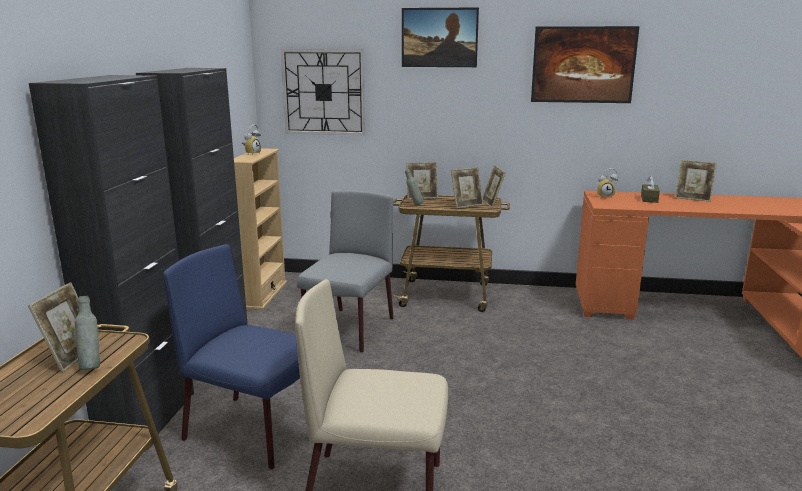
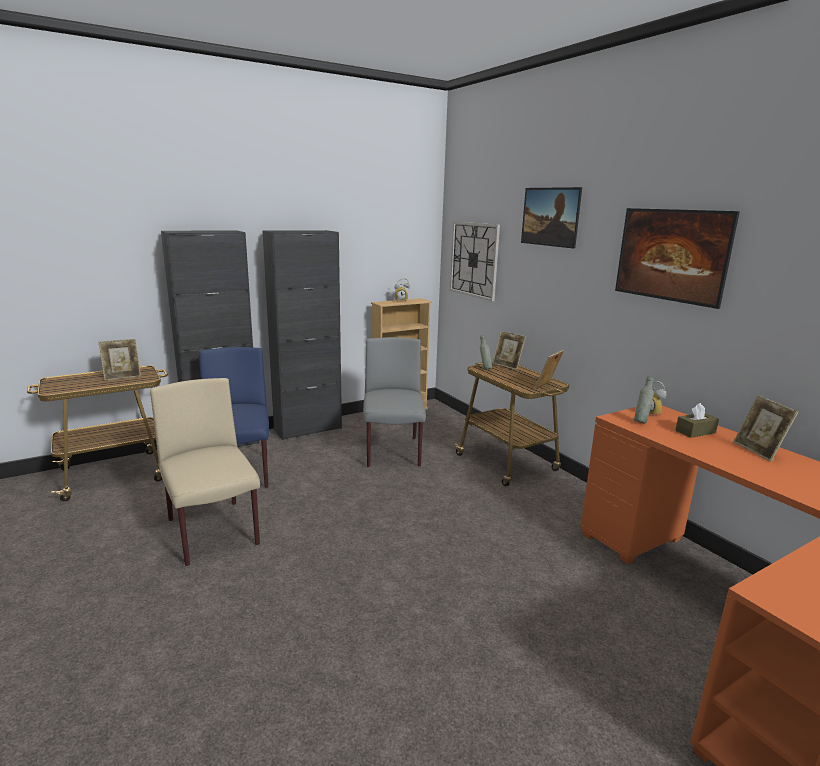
camera: 50 degrees right, 0 degrees up
grey bottle [75,296,100,370] -> grey bottle moved to [634,376,654,424]
grey chair [297,190,394,353] -> grey chair turned 75 degrees counterclockwise [363,337,426,467]
picture frame [451,167,483,209] -> none

